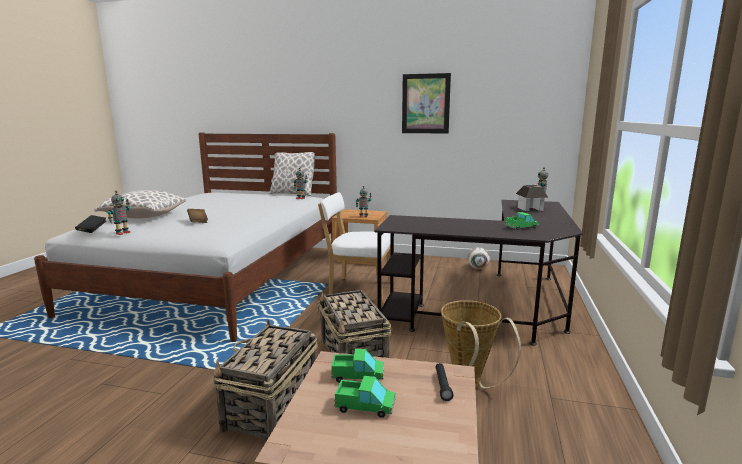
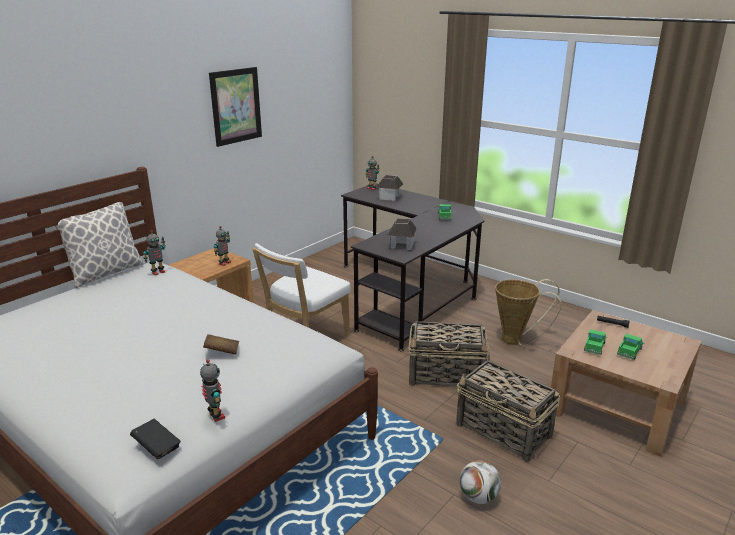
camera: 65 degrees left, 10 degrees up
pillow [94,190,186,218] -> none
football [468,247,490,269] -> football moved to [459,460,501,504]
none -> toy house [388,219,416,250]

